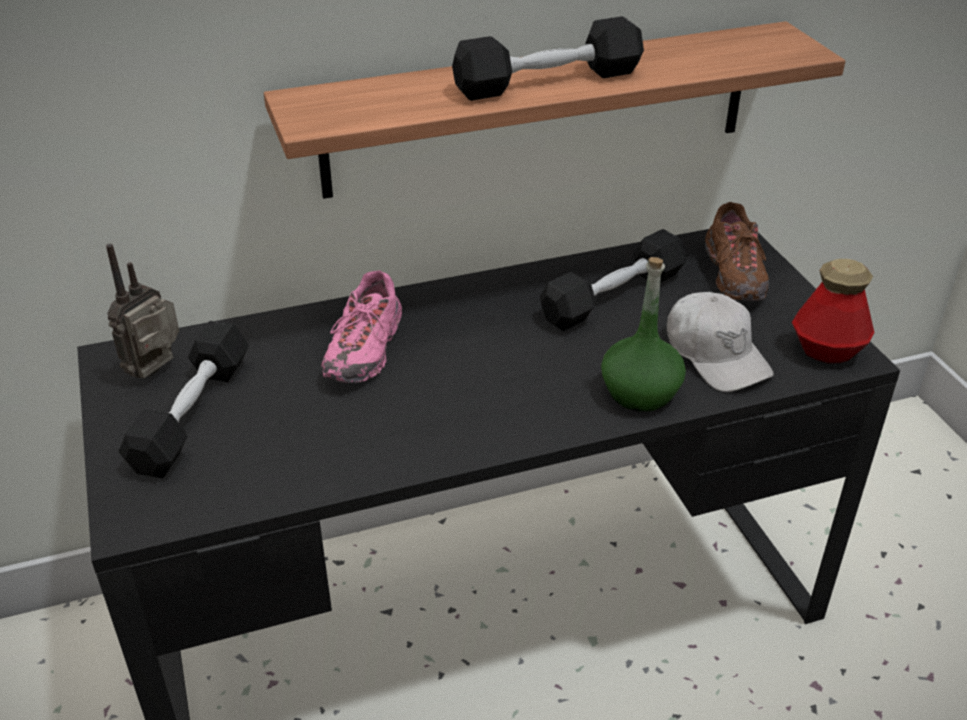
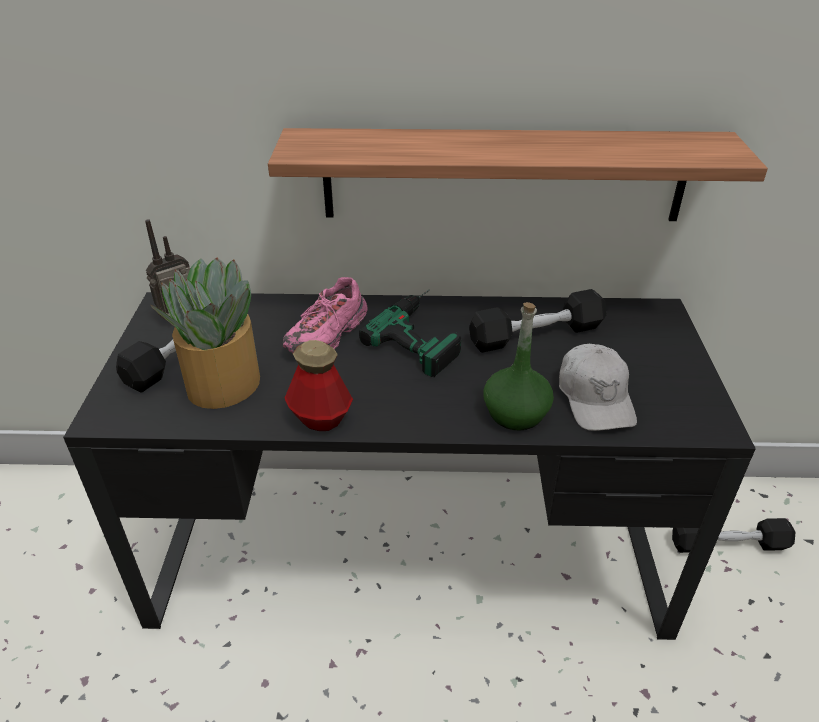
camera: 20 degrees right, 0 degrees up
black dumbbell [452,16,644,101] -> black dumbbell moved to [672,518,796,553]
brown shoe [705,202,769,301] -> none
bottle [792,259,874,363] -> bottle moved to [284,340,353,431]
none -> potted plant [150,258,260,409]
none -> power drill [359,290,461,377]

